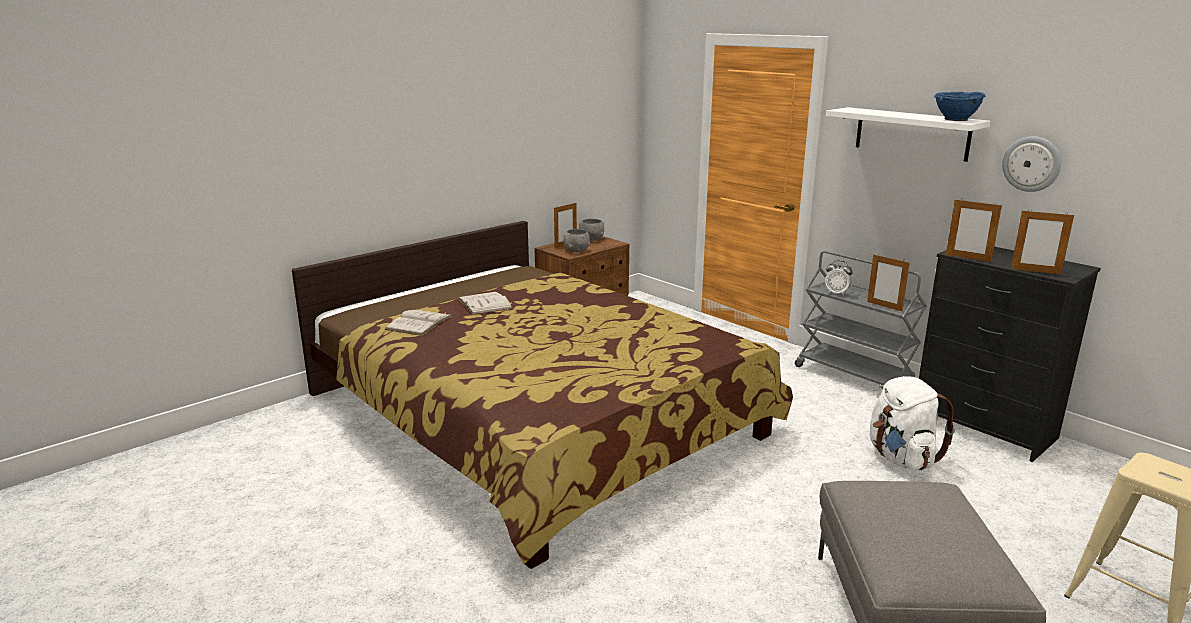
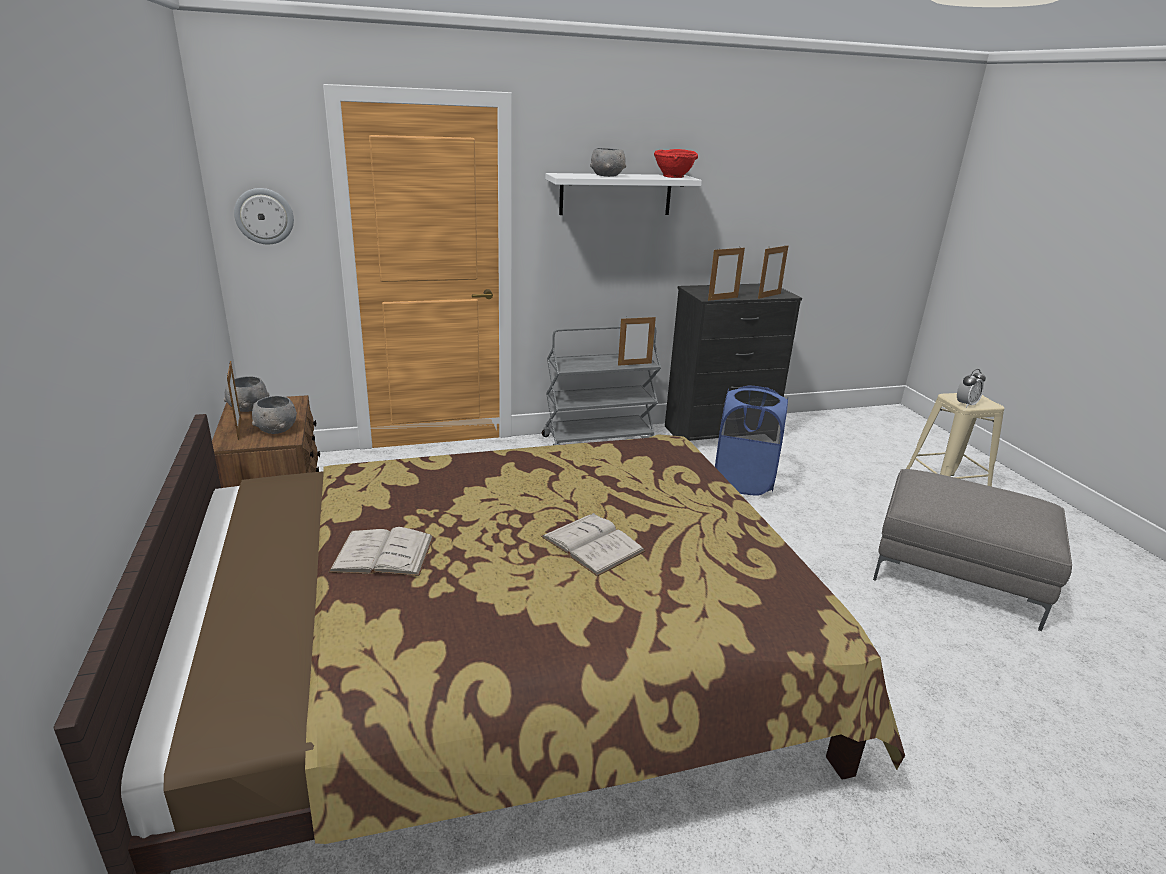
camera: 65 degrees left, 5 degrees up
white book [384,309,452,336] -> white book moved to [541,513,645,576]
alarm clock [825,260,853,295] -> alarm clock moved to [957,369,986,408]
white backpack [870,376,955,471] -> blue laundry basket [715,385,788,496]
blue bowl [934,92,986,121] -> red bowl [654,149,698,178]
wall clock [1002,136,1061,192] -> wall clock moved to [234,188,294,245]
none -> grey bowl [590,148,626,177]

